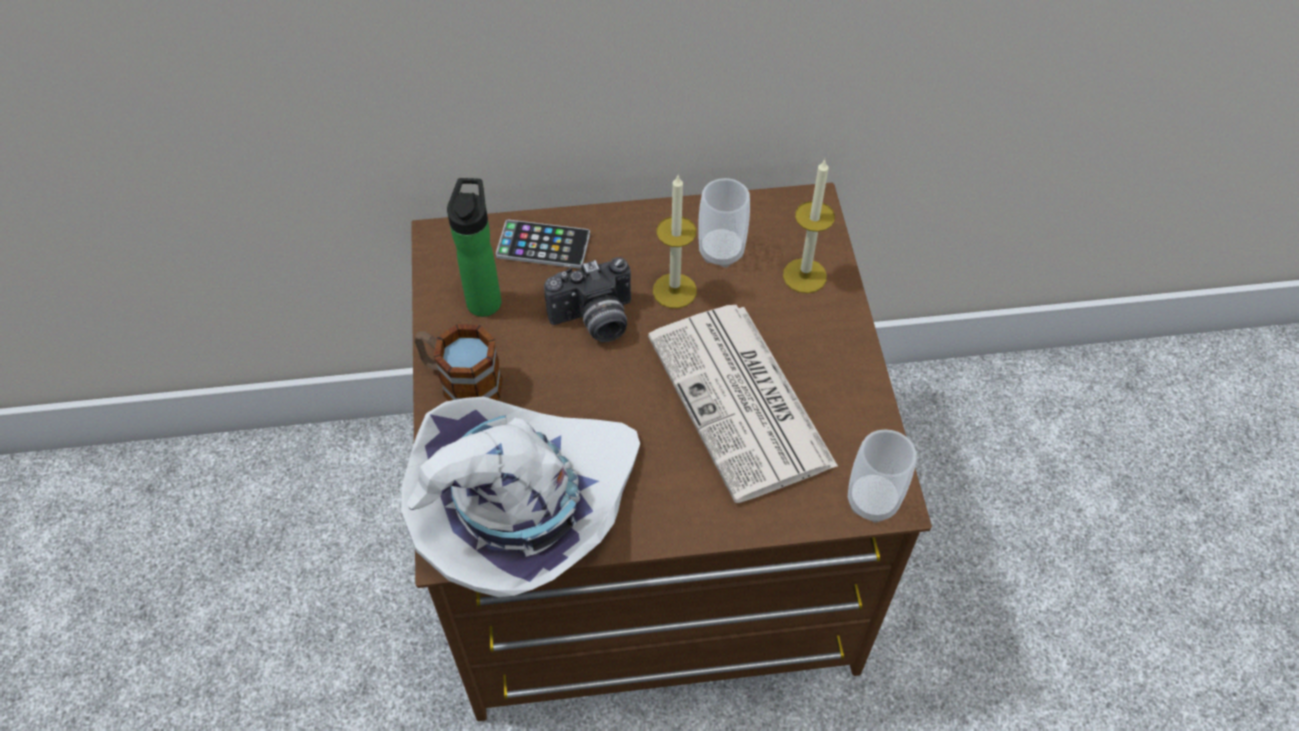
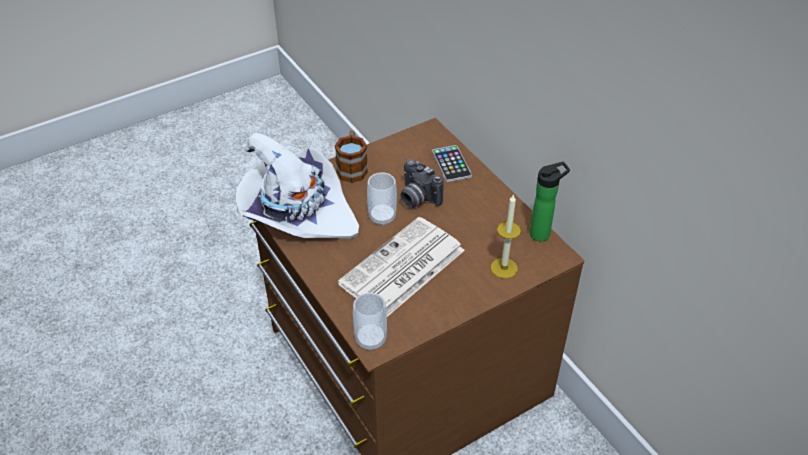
camera: 65 degrees right, 10 degrees down
bottle [447,178,501,317] -> bottle moved to [530,162,570,241]
candle [653,175,697,308] -> none
cup [698,178,750,267] -> cup moved to [367,172,397,226]

